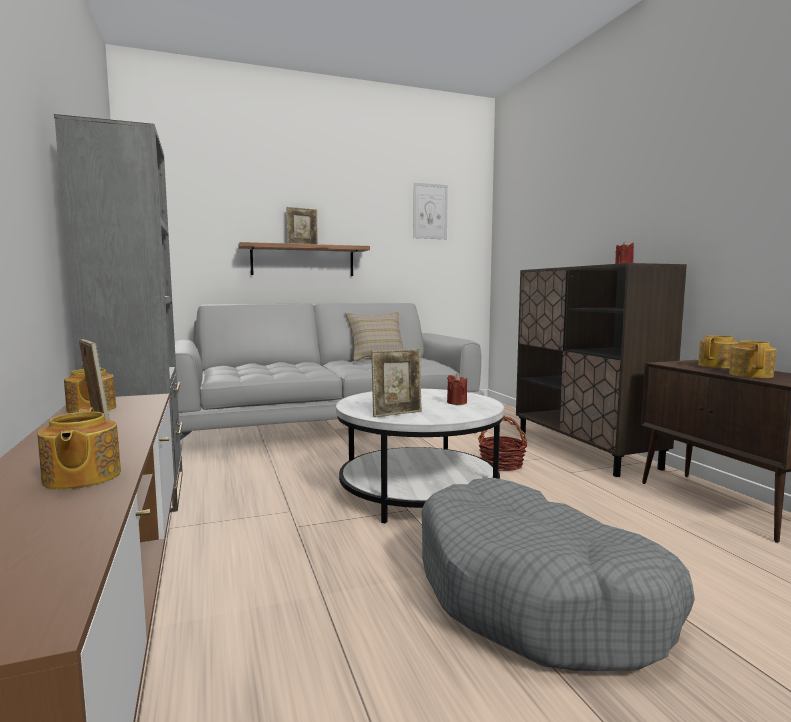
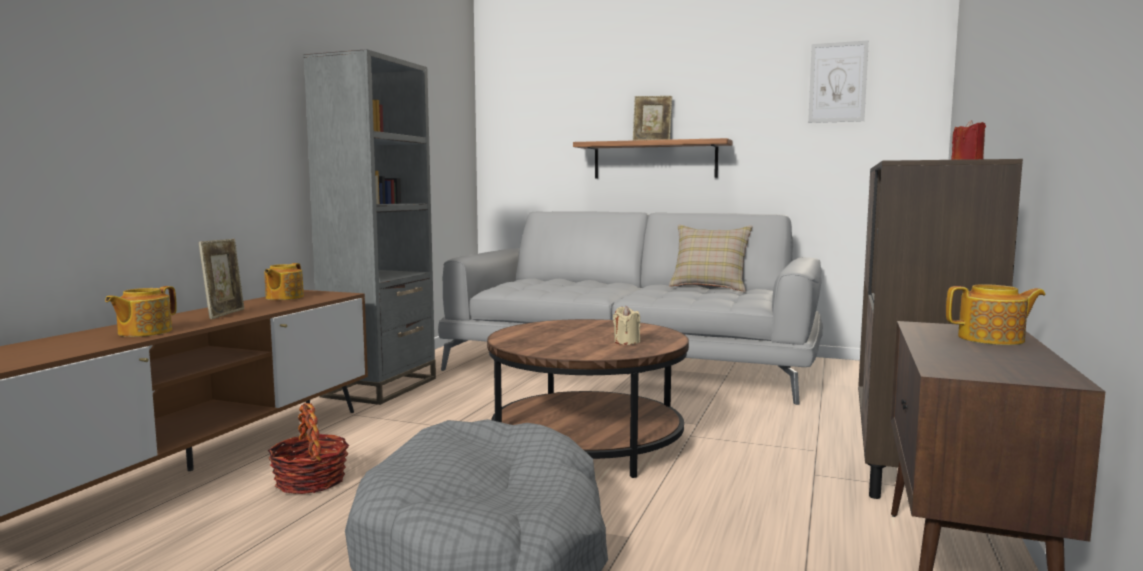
camera: 40 degrees right, 0 degrees up
white coffee table [336,389,504,523] -> brown coffee table [487,319,689,478]
picture frame [371,349,422,417] -> none
red candle [447,374,467,405] -> beige candle [613,306,640,345]
basket [478,416,527,471] -> basket moved to [268,403,349,494]
teapot [729,340,776,378] -> none

